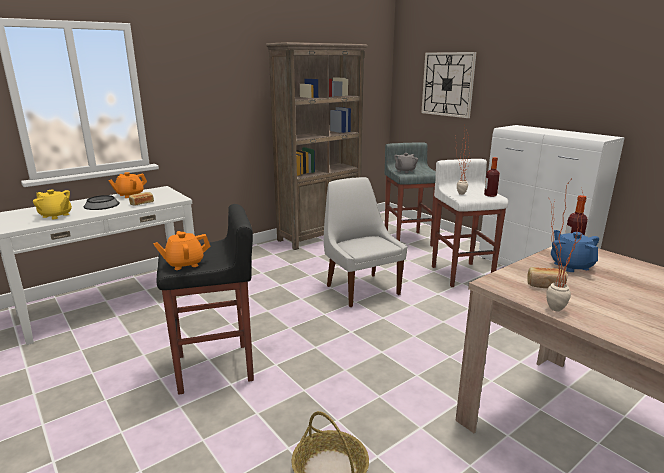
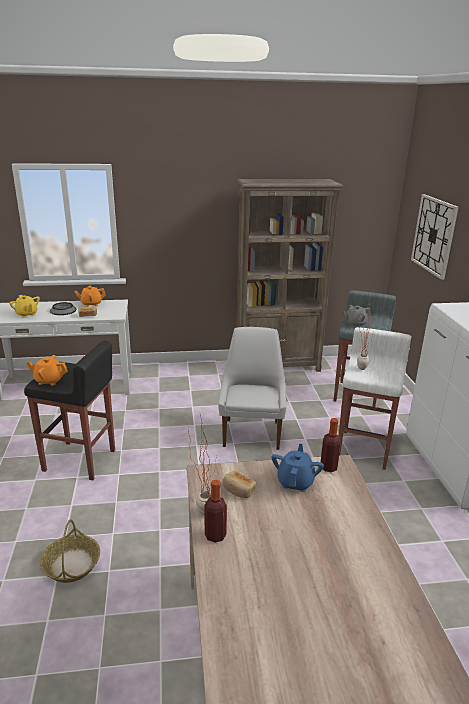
camera: 30 degrees right, 5 degrees up
bottle [484,157,500,197] -> bottle moved to [204,480,227,543]

